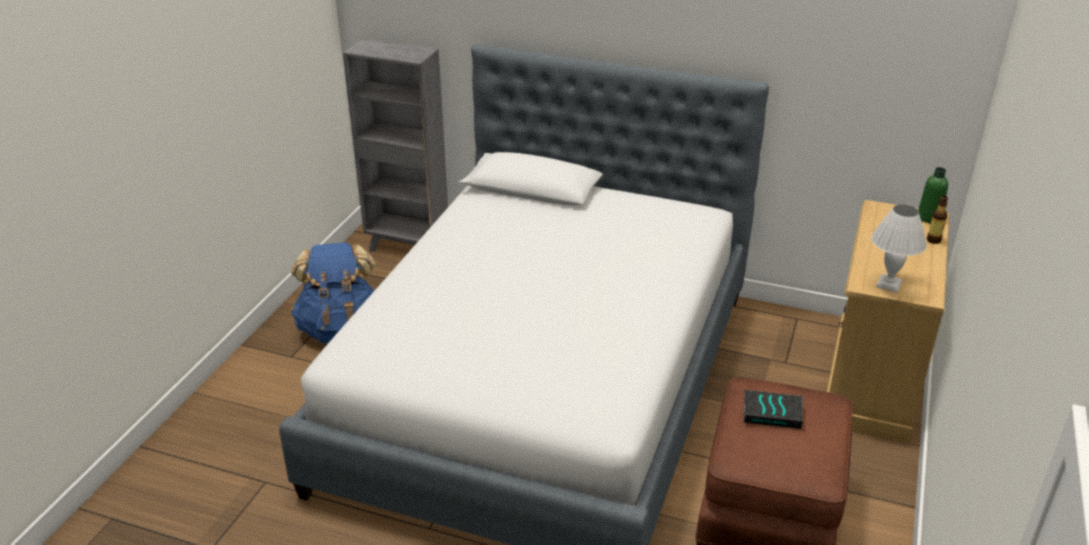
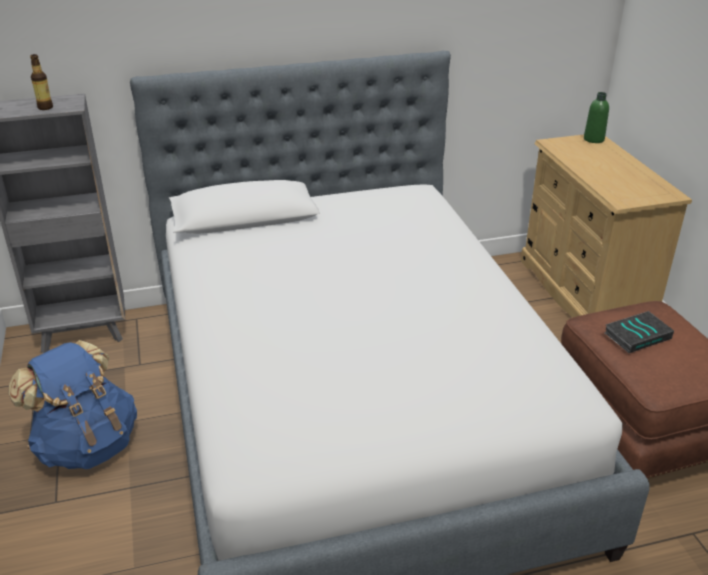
camera: 35 degrees left, 0 degrees up
white table lamp [871,204,927,293] -> none
bottle [927,196,948,244] -> bottle moved to [30,54,53,110]

